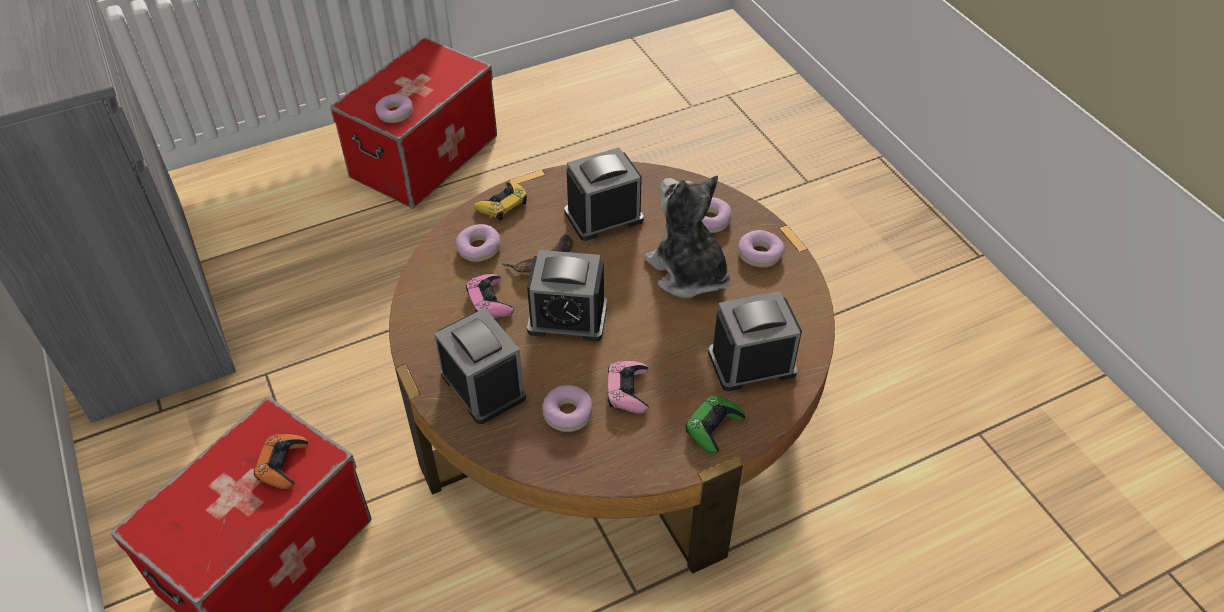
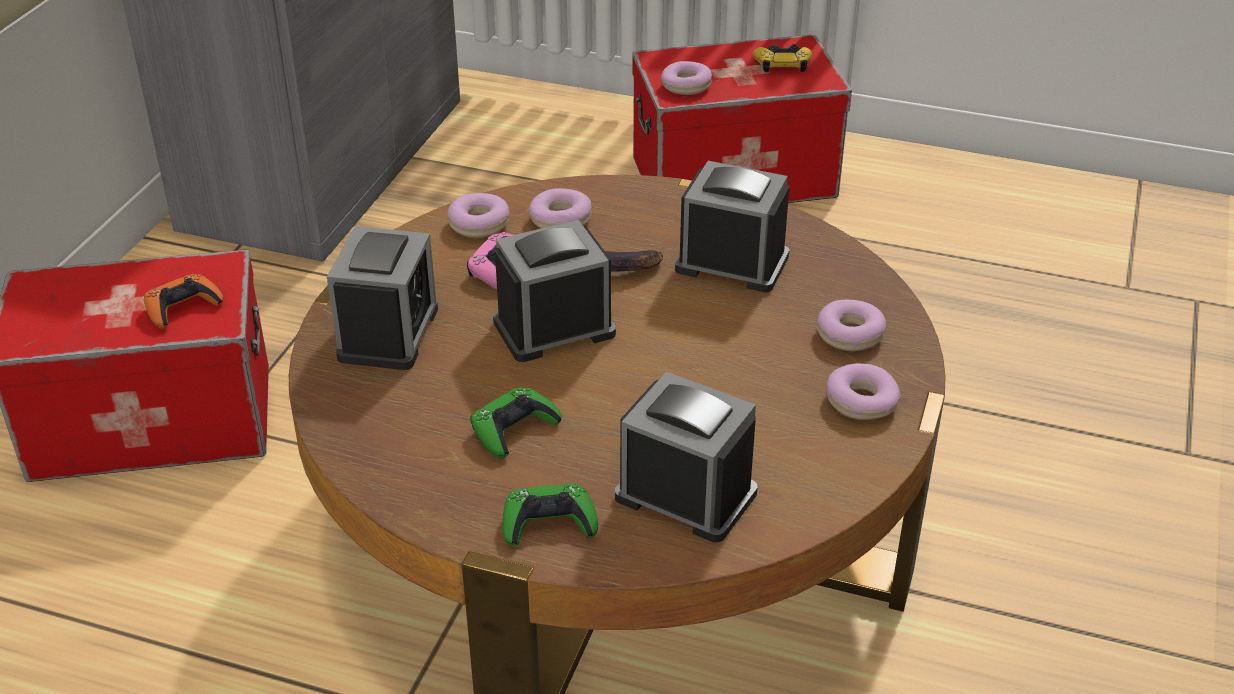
camera: 45 degrees right, 10 degrees down
yellow game controller [474,182,527,221] -> yellow game controller moved to [753,44,812,72]
alarm clock [527,250,607,341] -> alarm clock turned 105 degrees clockwise [493,220,616,362]
donut [542,385,592,432] -> donut moved to [448,193,509,238]
pink game controller [608,361,649,413] -> green game controller [470,387,562,458]
plush toy [644,176,730,298] -> none

